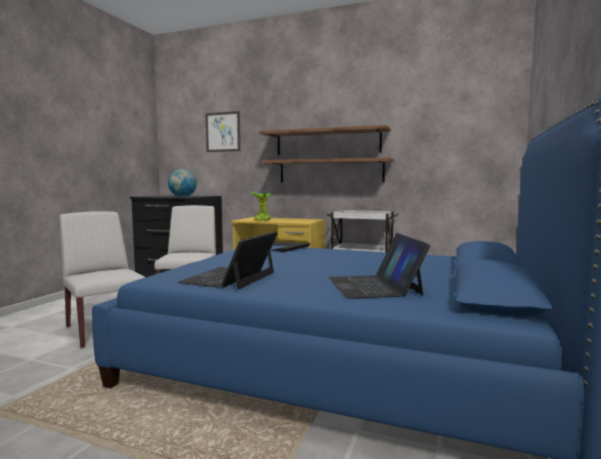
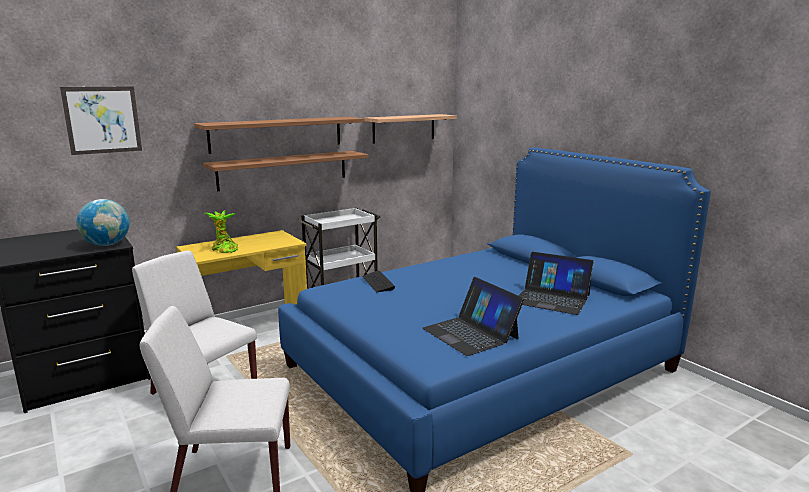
camera: 55 degrees left, 10 degrees up
none -> shelf [364,114,457,144]

